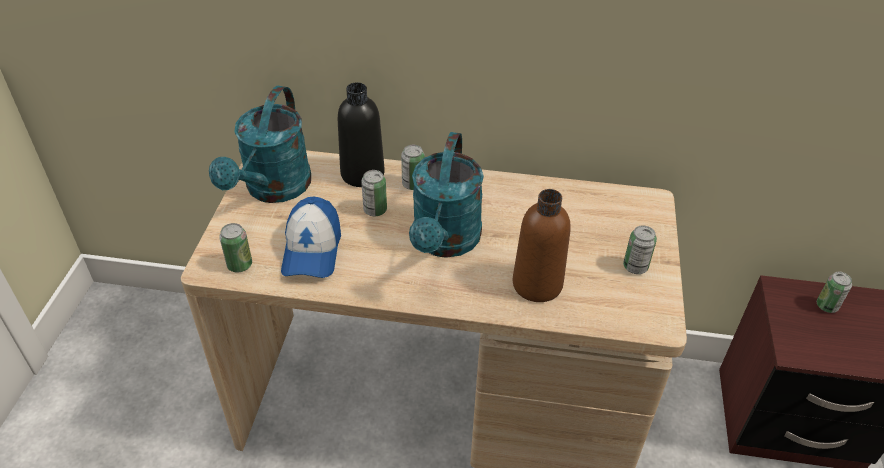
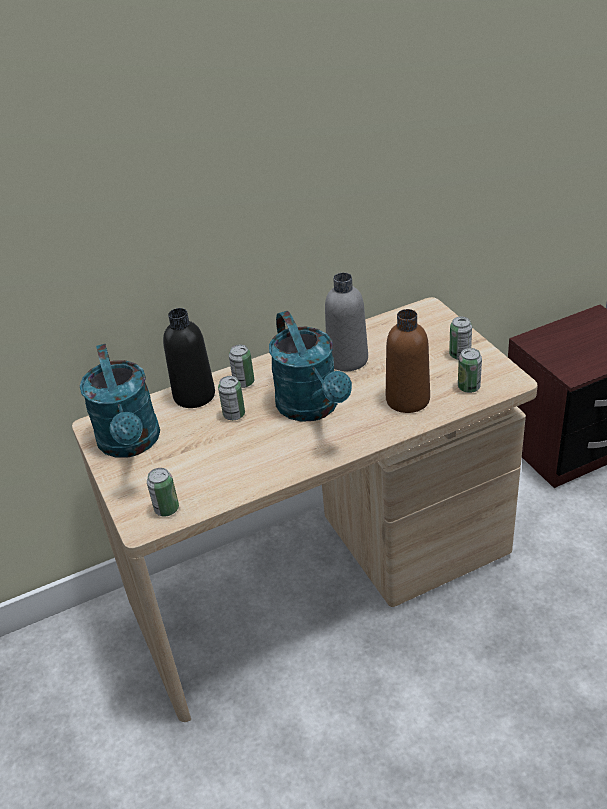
camera: 30 degrees left, 5 degrees down
cap [281,197,341,278] -> none
can [817,272,852,313] -> can moved to [458,348,482,393]
none -> grey bottle [325,273,368,371]

